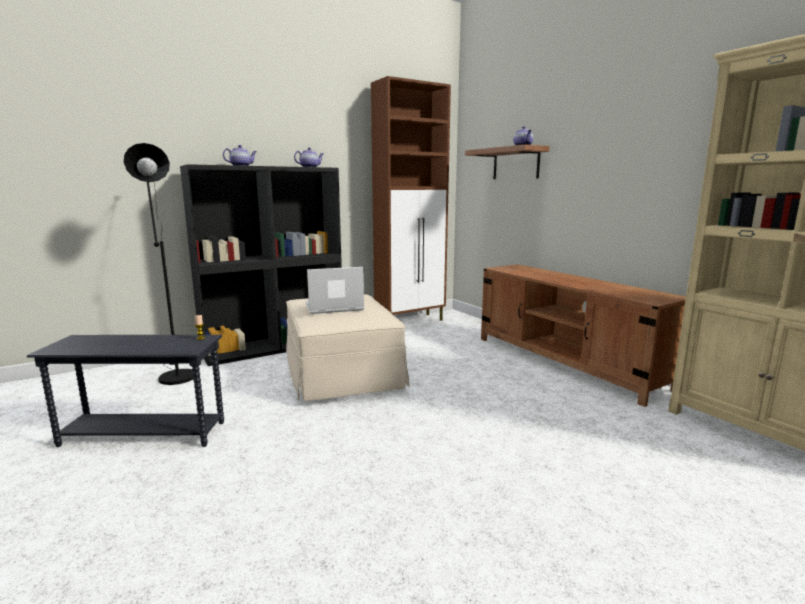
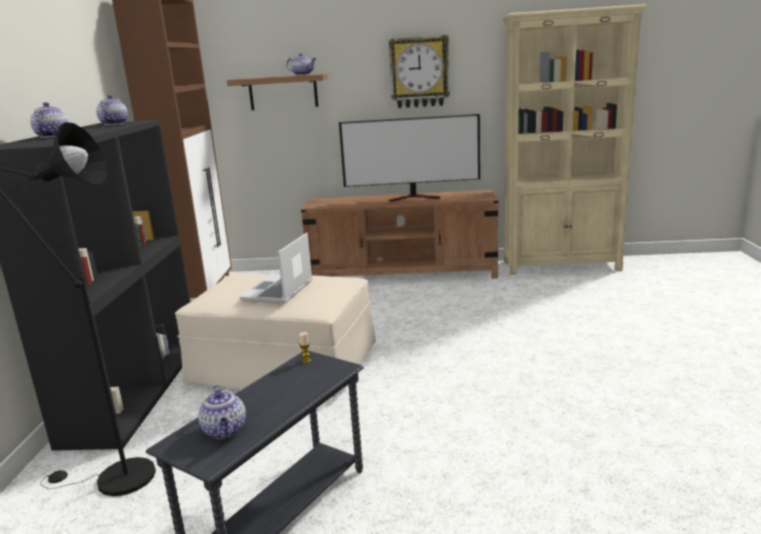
camera: 55 degrees left, 5 degrees up
none -> teapot [198,385,246,439]
none -> television [339,114,480,202]
none -> wall clock [389,35,450,108]

